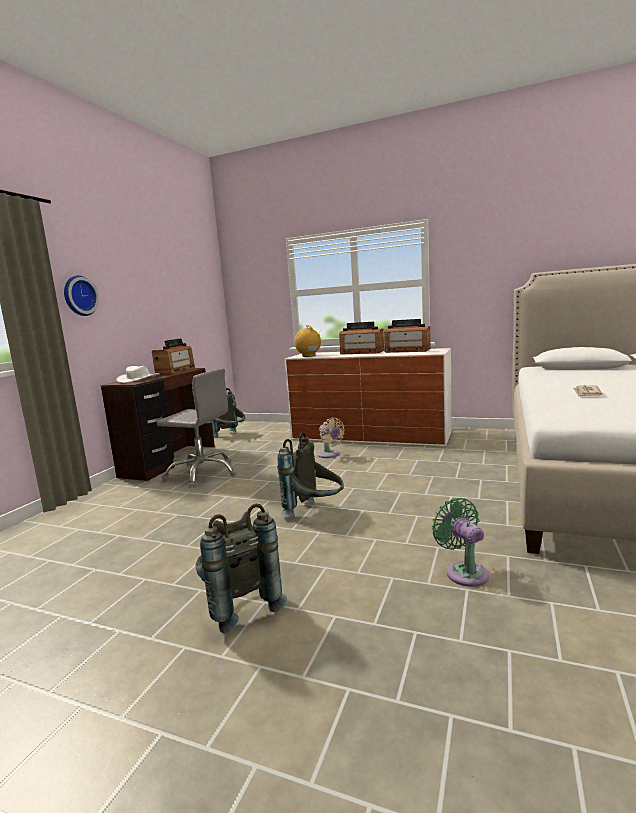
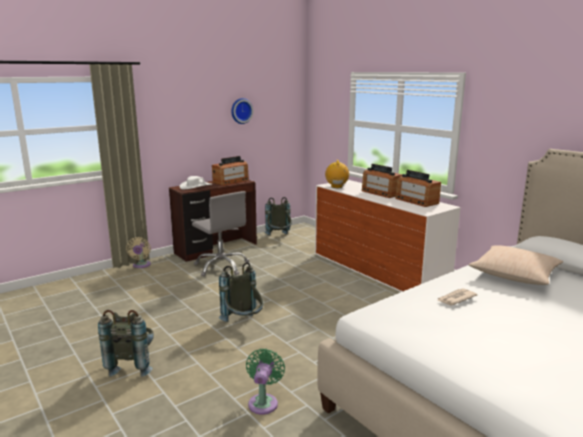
camera: 30 degrees right, 5 degrees up
wall clock [64,275,99,316] -> wall clock moved to [231,98,253,124]
beige fan [318,417,345,458] -> beige fan moved to [126,237,151,268]
none -> beige pillow [469,245,563,285]

